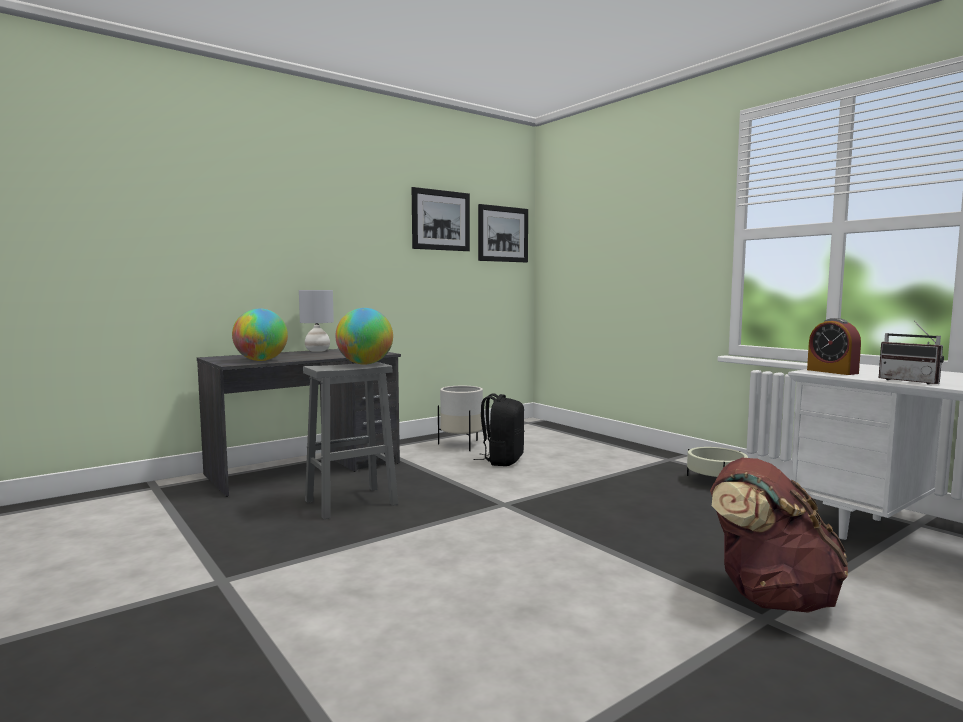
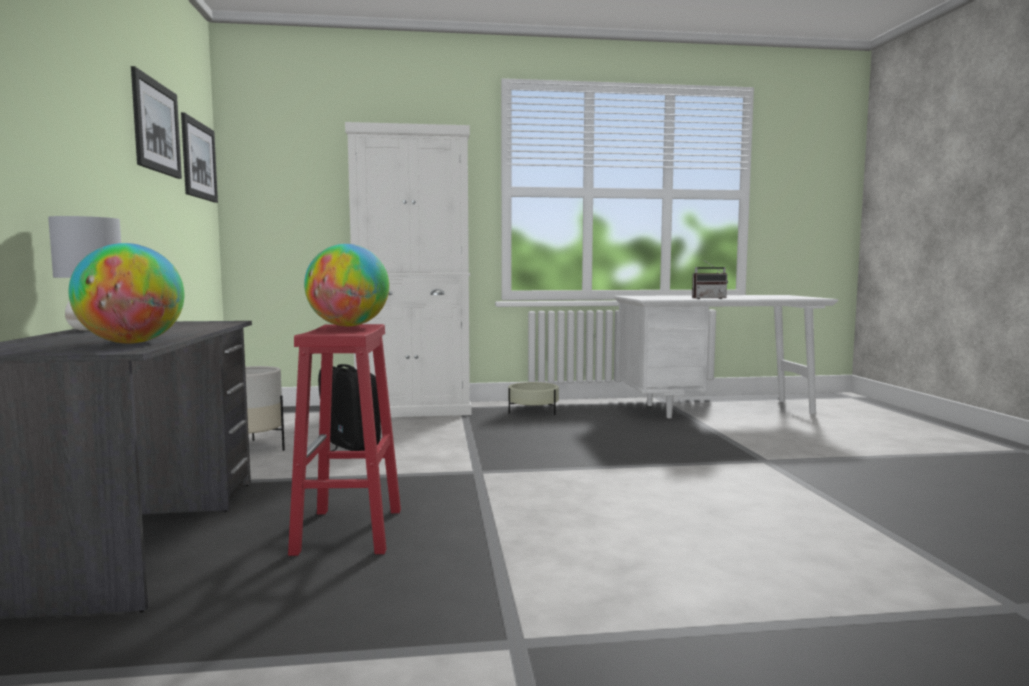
camera: 60 degrees left, 0 degrees up
grey stool [303,362,398,519] -> red stool [288,324,401,556]
brown backpack [710,458,848,613] -> none
alarm clock [807,318,861,375] -> none
none -> white cabinet [345,122,472,417]

